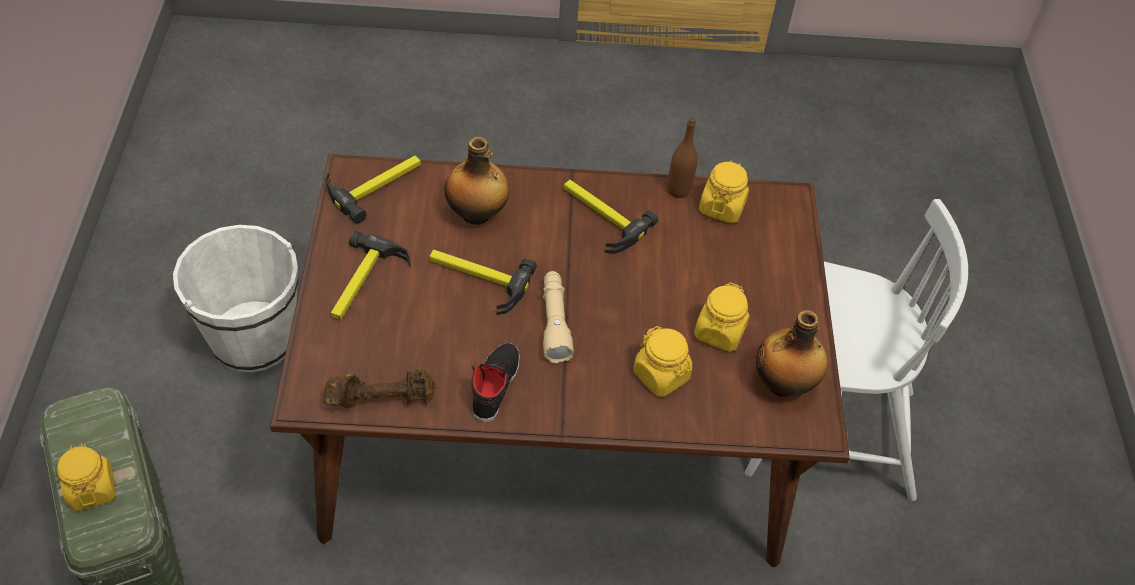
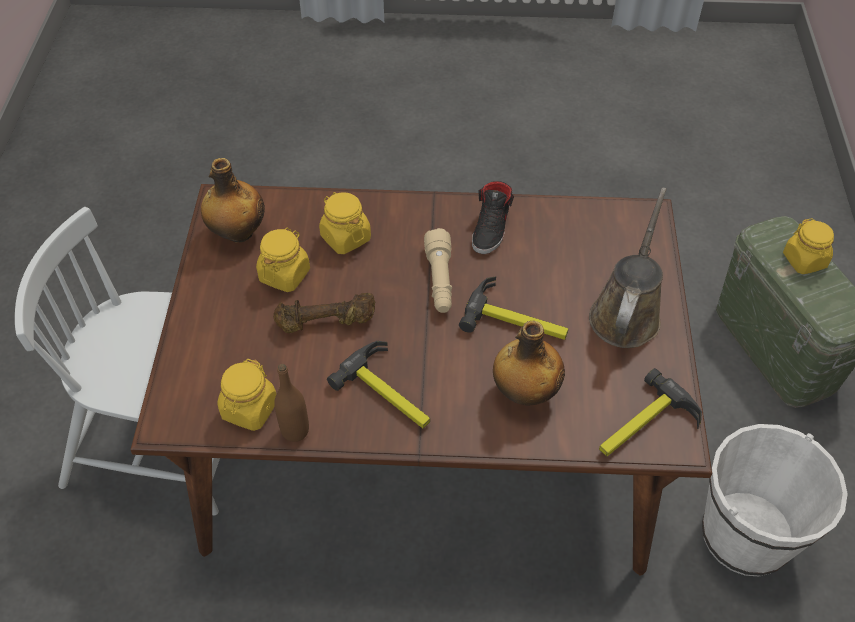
camera: 175 degrees left, 0 degrees up
brown dumbbell [323,368,436,408] -> brown dumbbell moved to [273,293,375,333]
hammer [331,231,411,320] -> brown watering can [589,188,667,348]

